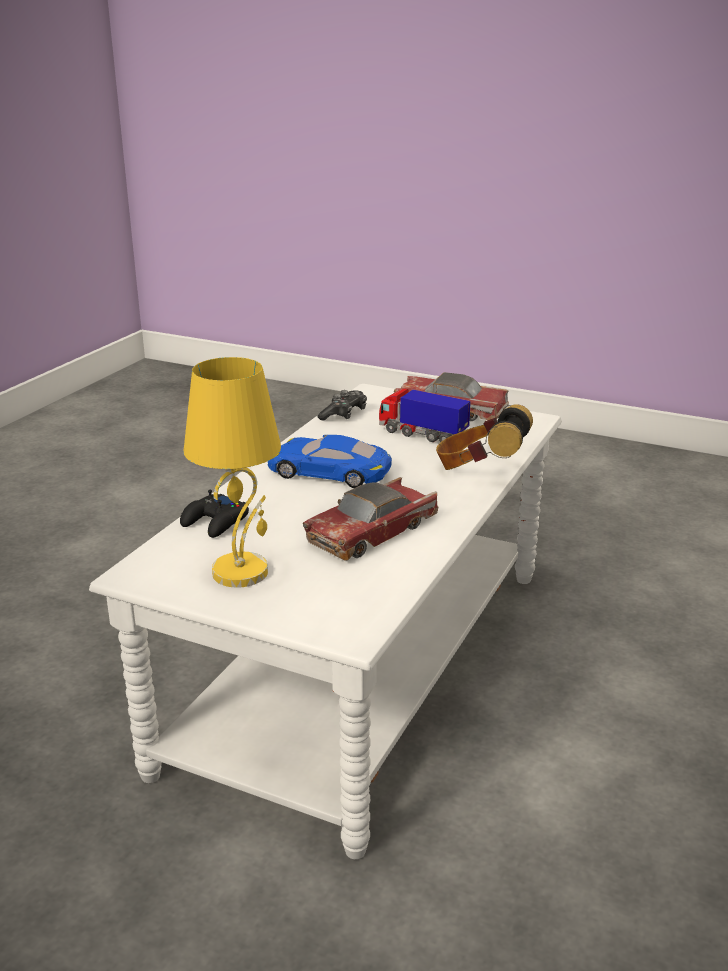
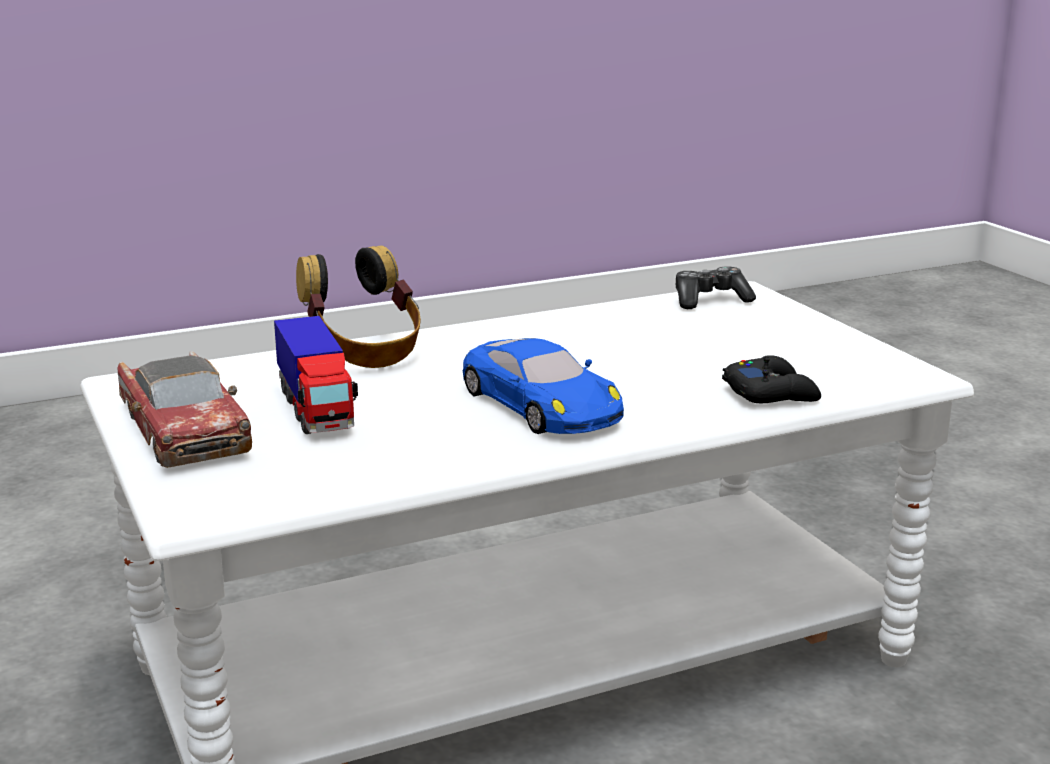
camera: 140 degrees left, 5 degrees down
yellow table lamp [183,357,281,588] -> none
toy car [303,477,438,561] -> none
game controller [317,390,367,421] -> game controller moved to [676,266,756,309]

